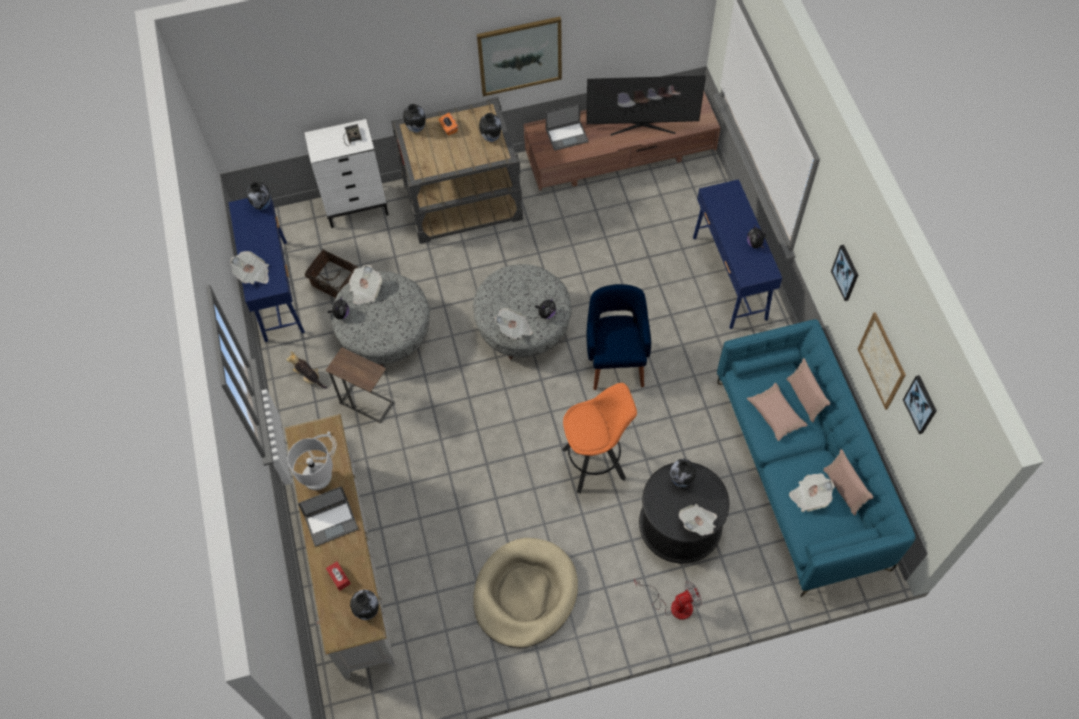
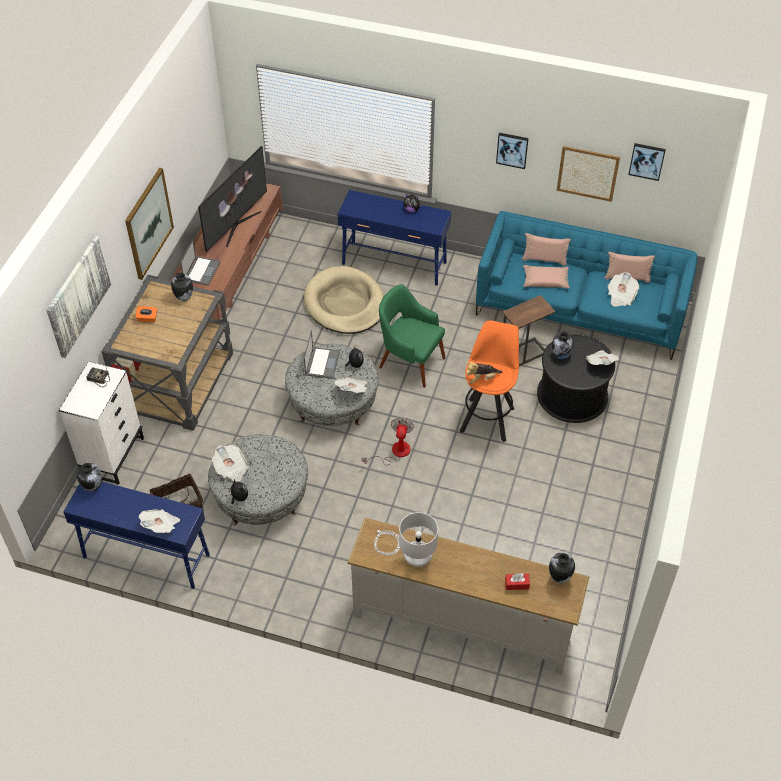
camera: 60 degrees left, 10 degrees down
plush toy [287,352,327,389] -> plush toy moved to [466,362,502,384]
laptop [298,486,359,547] -> laptop moved to [304,330,340,379]
brown side table [326,347,394,423] -> brown side table moved to [503,295,555,366]
vase [403,104,426,133] -> none
beige dog bed [473,538,578,648] -> beige dog bed moved to [304,266,384,334]
blue armchair [587,284,651,390] -> green armchair [379,284,445,388]
fan [634,579,702,620] -> fan moved to [362,417,414,465]
none -> picture [46,236,111,358]

